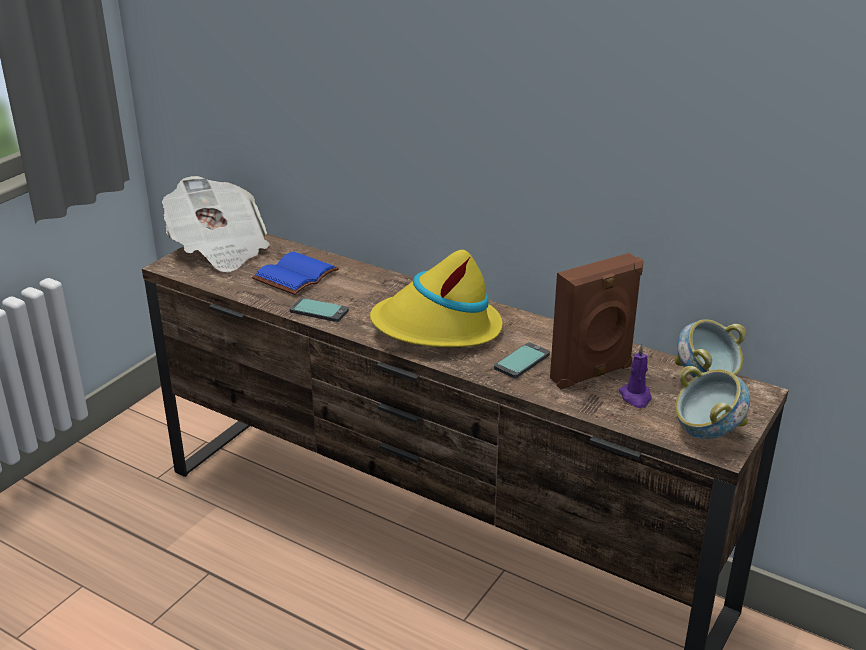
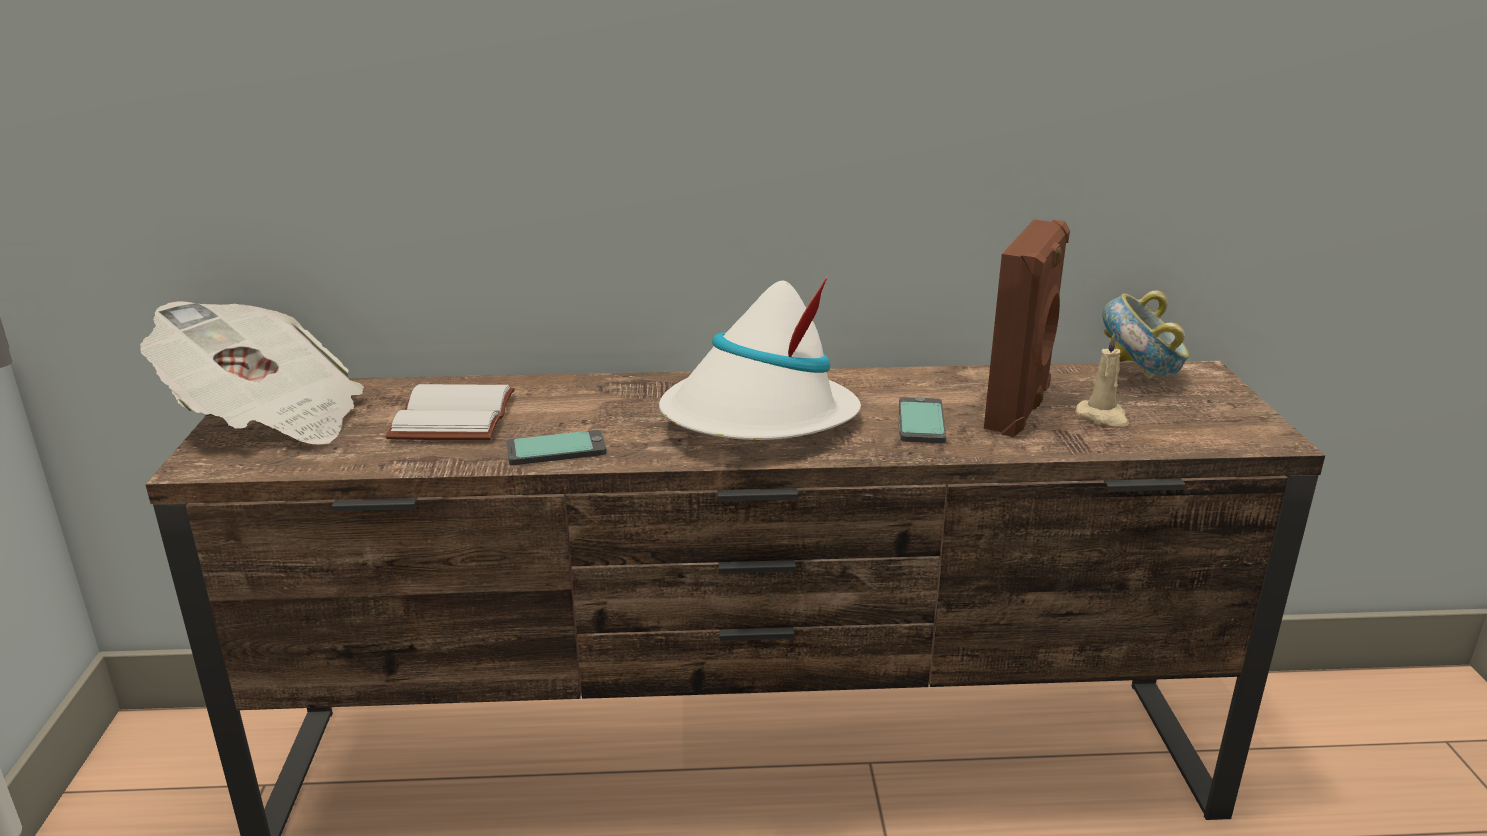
camera: 35 degrees left, 5 degrees down
blue book [252,252,339,295] -> white book [385,384,515,440]
yellow hat [370,250,502,347] -> white hat [659,277,861,440]
purple candle [619,344,652,408] -> beige candle [1076,333,1129,427]
bowl [675,366,750,439] -> none

